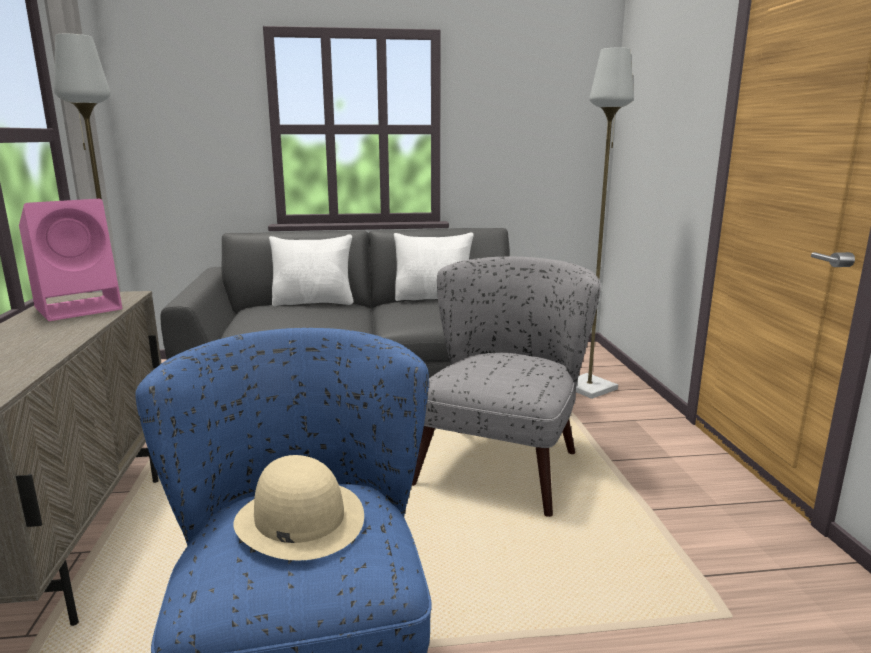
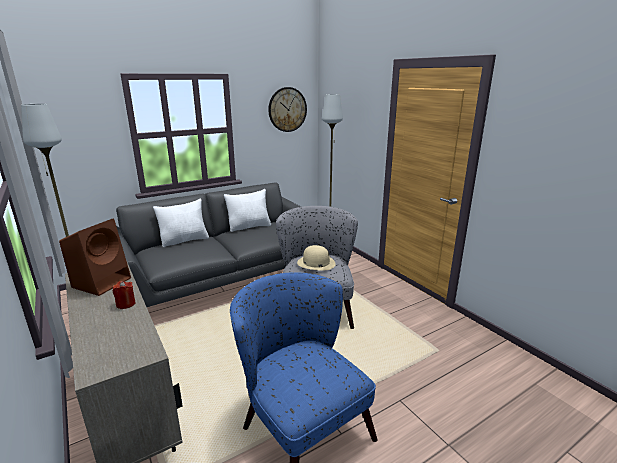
camera: 25 degrees left, 5 degrees up
pink speaker [19,199,122,321] -> brown speaker [59,219,131,296]
beige hat [233,455,364,560] -> beige hat moved to [297,245,336,271]
none -> red candle [113,281,136,309]
none -> wall clock [268,87,307,132]

